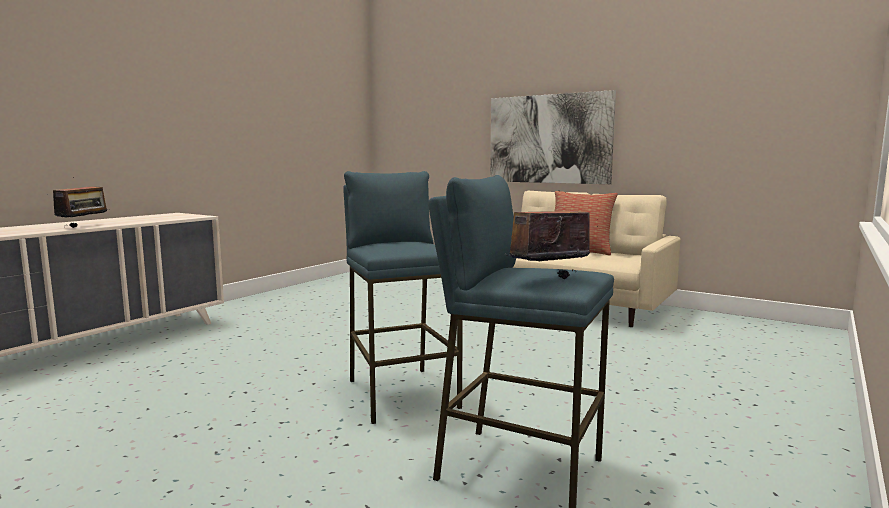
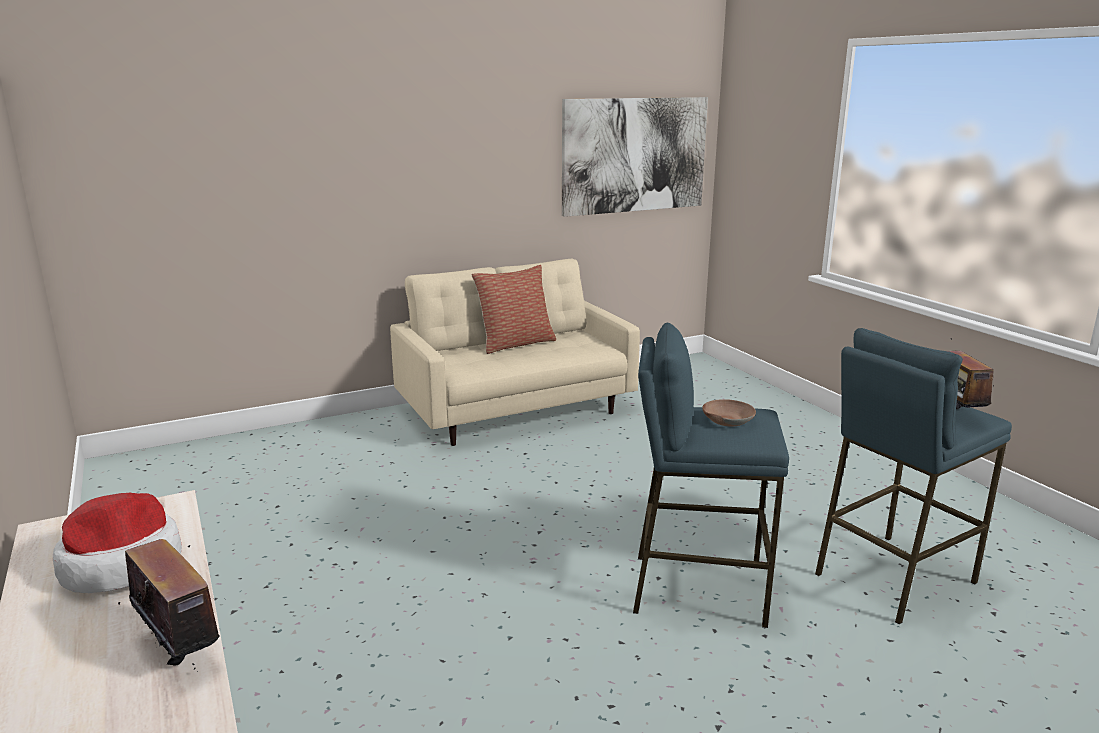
camera: 60 degrees left, 10 degrees up
picture [490,90,616,184] -> picture moved to [562,97,708,217]
none -> hat [53,493,182,593]
none -> brown bowl [702,399,756,426]

